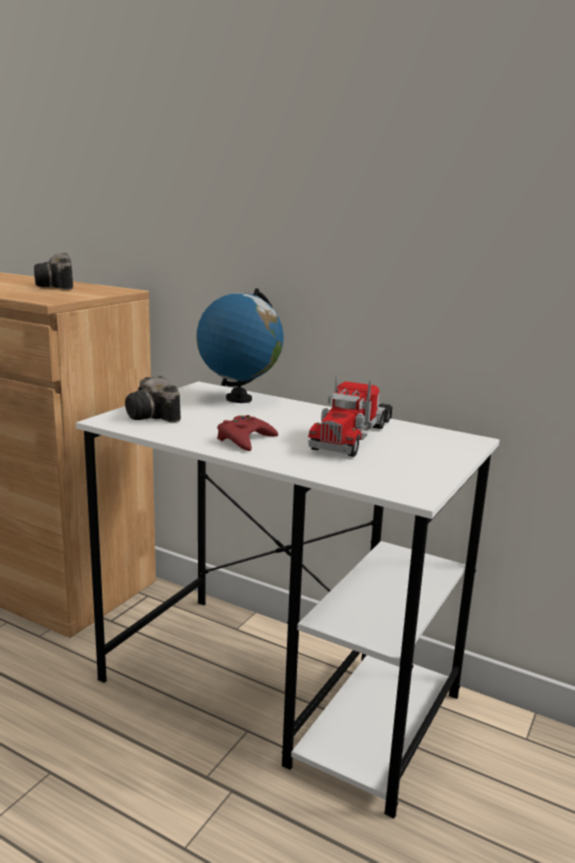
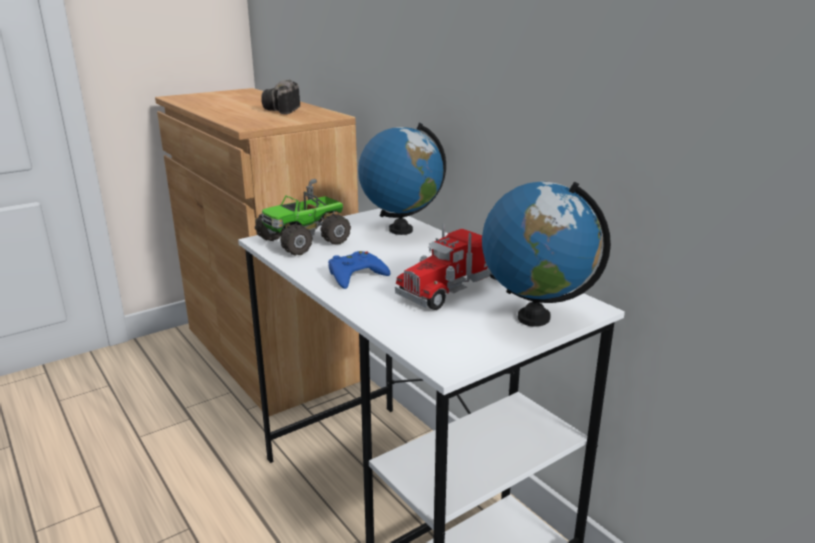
camera: 25 degrees right, 5 degrees up
camera [125,376,181,423] -> toy truck [255,179,351,256]
red game controller [217,415,278,451] -> blue game controller [328,251,390,289]
none -> globe [482,181,611,327]

